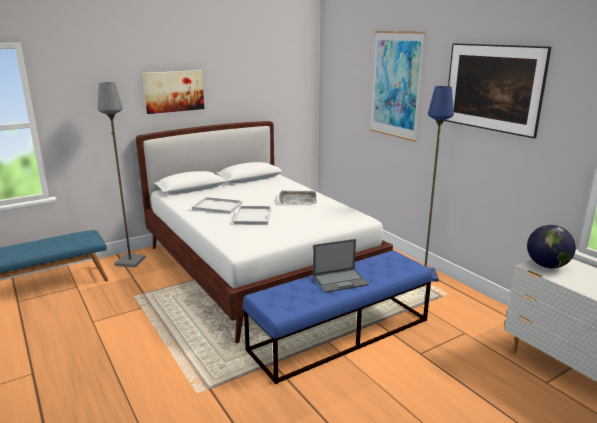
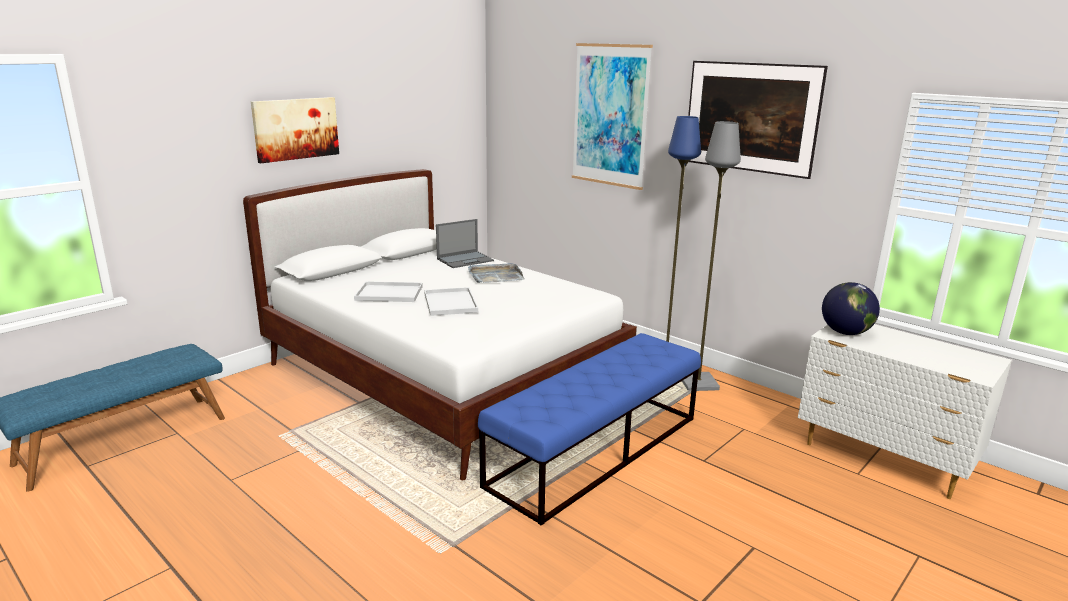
camera: 15 degrees left, 0 degrees up
grey floor lamp [98,82,146,267] -> grey floor lamp moved to [682,121,741,391]
laptop [313,239,369,293] -> laptop moved to [436,219,494,268]

